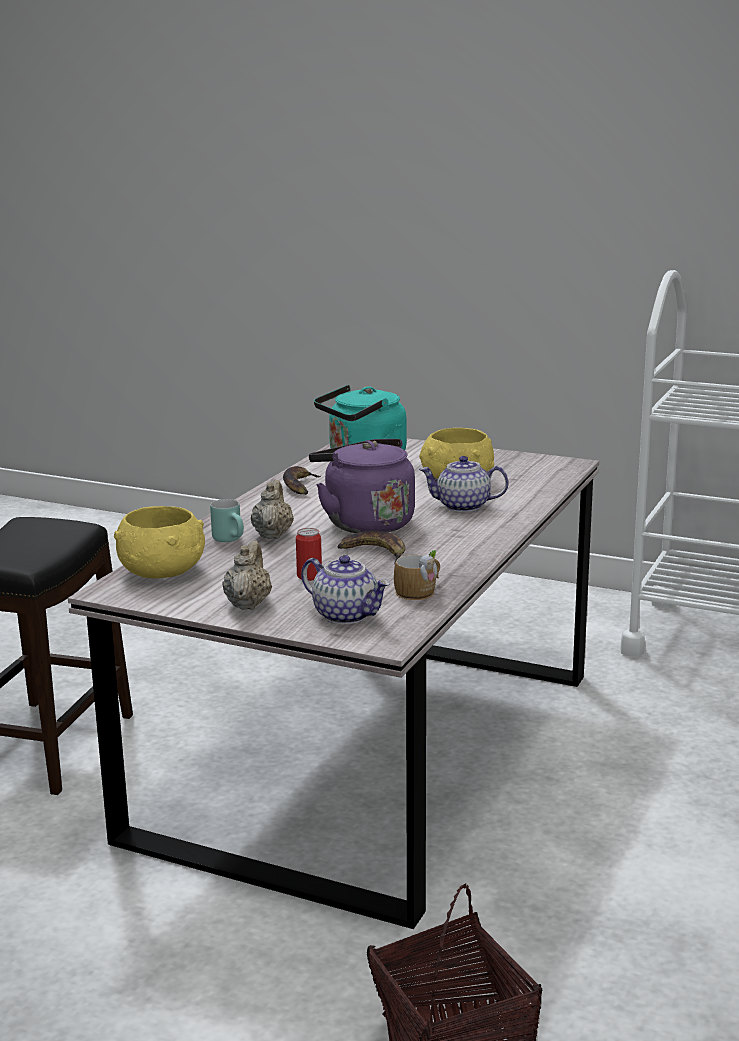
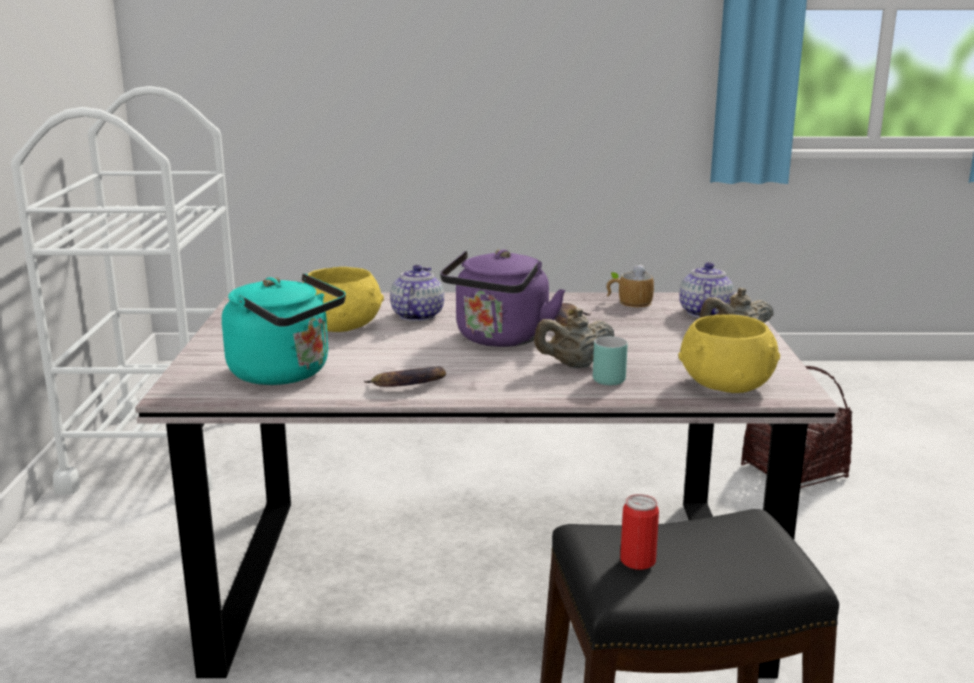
camera: 115 degrees left, 0 degrees up
can [296,528,322,581] -> can moved to [620,494,659,570]
teapot [419,456,509,512] -> teapot turned 150 degrees counterclockwise [390,265,444,322]

